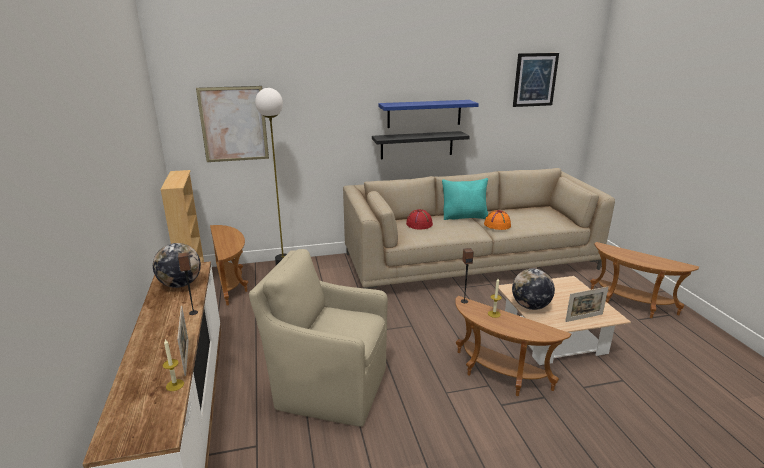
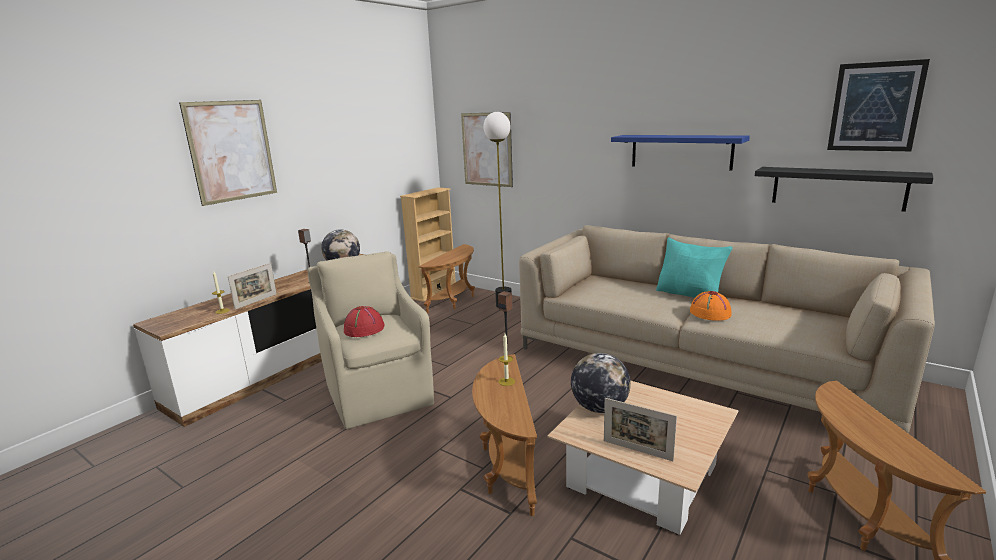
camera: 50 degrees right, 5 degrees down
black shelf [372,131,470,159] -> black shelf moved to [755,167,934,212]
red hat [406,209,433,230] -> red hat moved to [344,306,385,337]
none -> picture [179,100,277,206]

